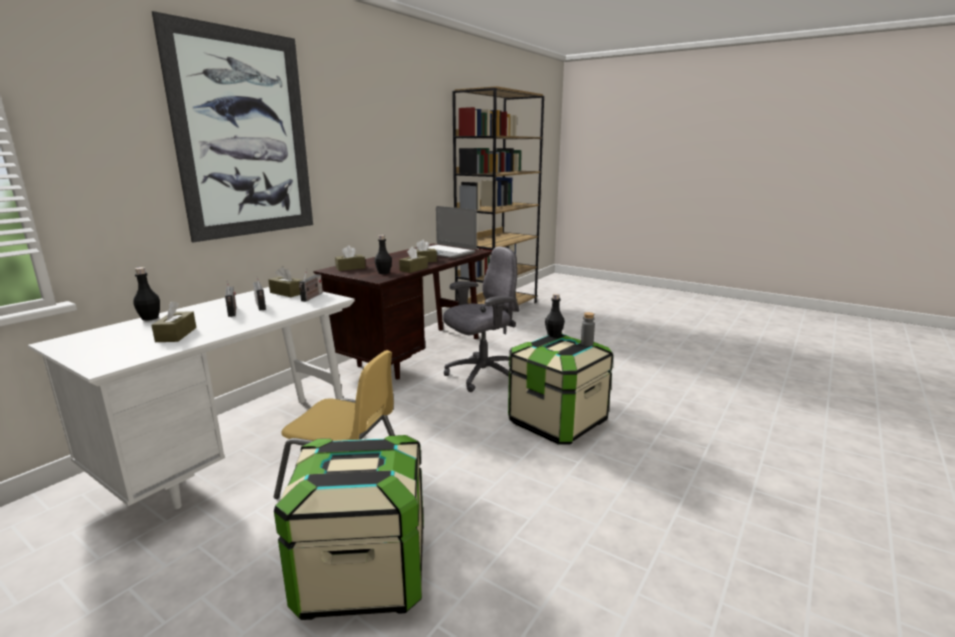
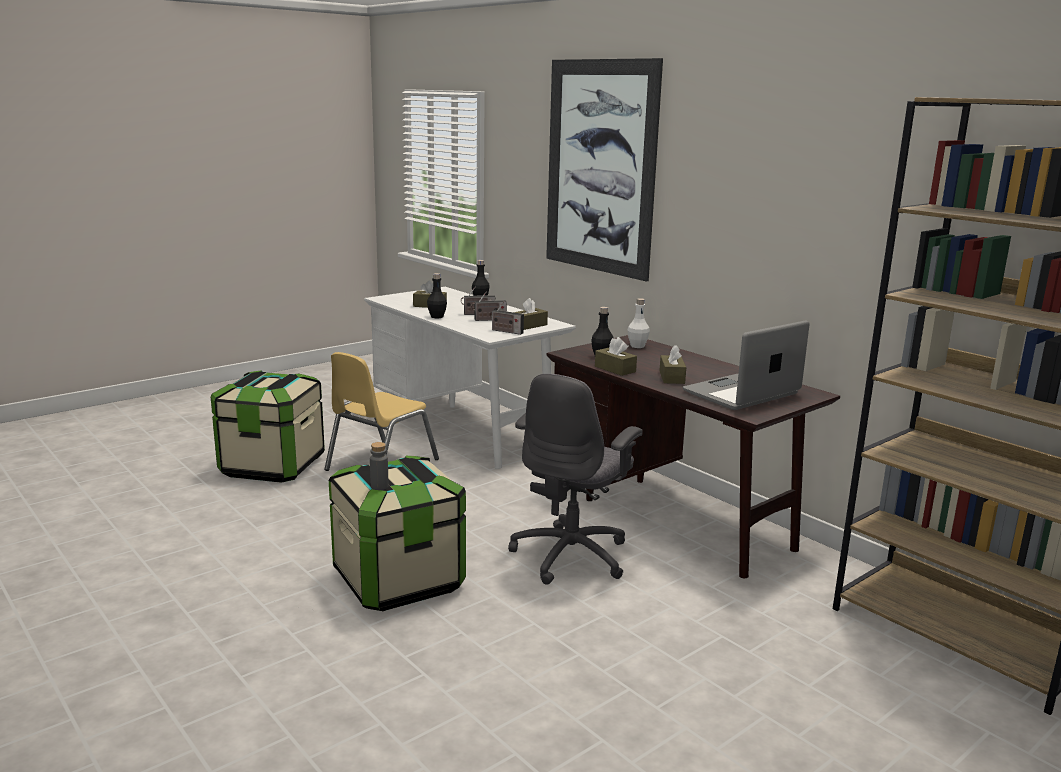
camera: 105 degrees right, 0 degrees up
brown tissue box [335,245,366,271] -> white bottle [628,298,650,348]
grey office chair [443,247,519,392] -> grey office chair turned 45 degrees clockwise [508,374,643,585]
black bottle [545,293,565,337] -> black bottle moved to [427,273,447,318]

